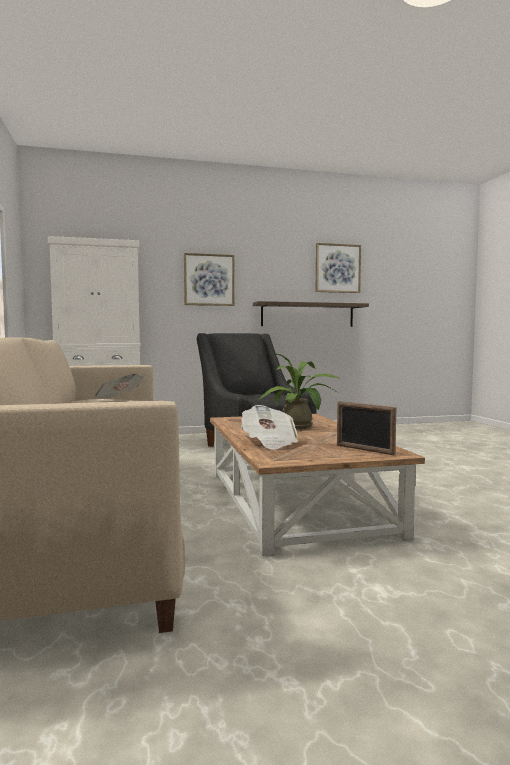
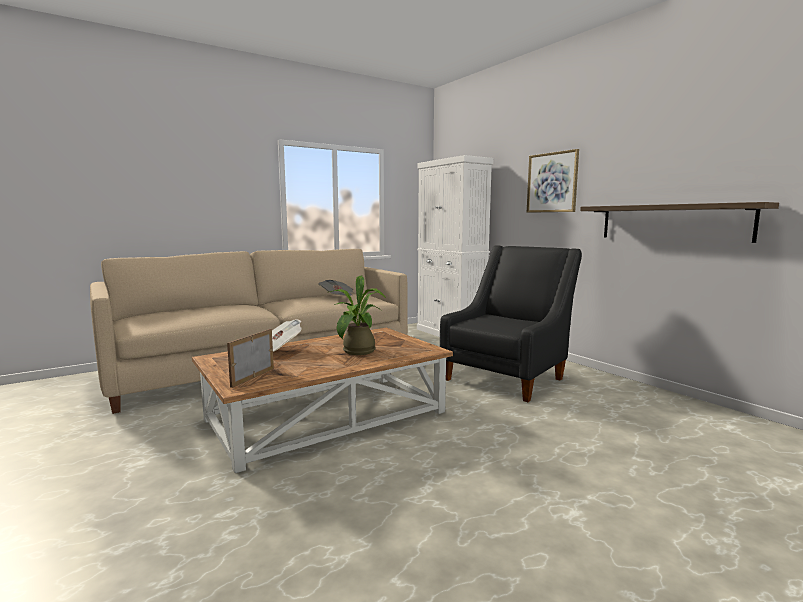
camera: 70 degrees right, 5 degrees up
picture [316,243,361,293] -> none

